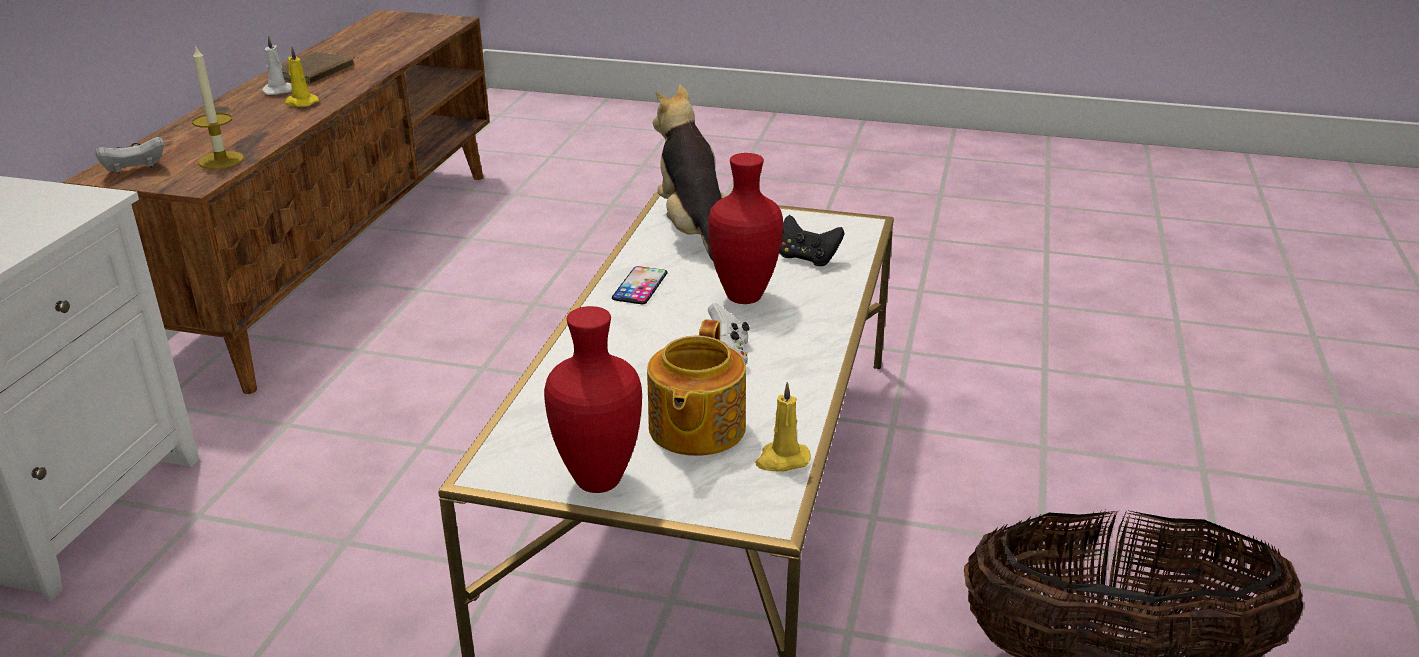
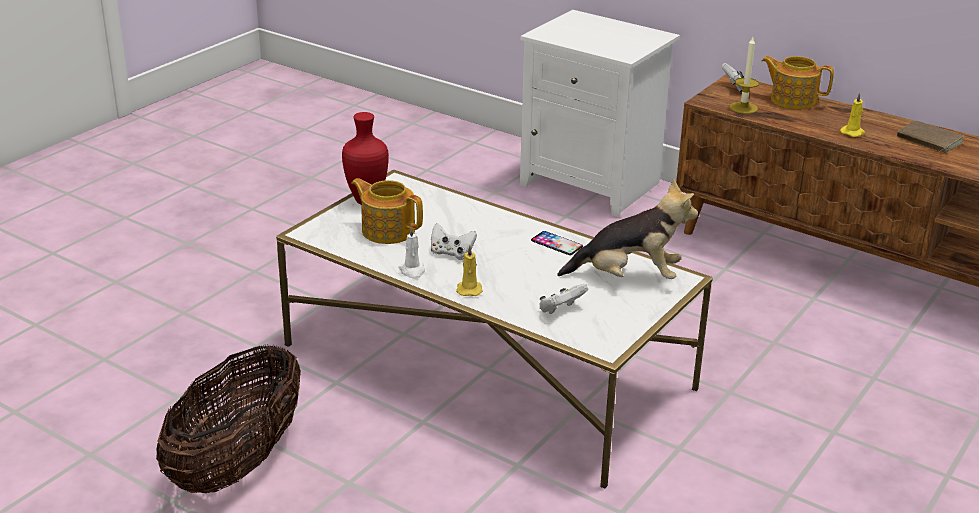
camera: 110 degrees right, 0 degrees up
white candle [262,35,292,95] -> white candle moved to [398,226,425,279]
red vase [708,153,783,304] -> none
yellow candle [755,382,811,472] -> yellow candle moved to [456,246,483,296]
black game controller [779,215,844,266] -> white game controller [539,284,588,314]
none -> teapot [761,56,834,110]

